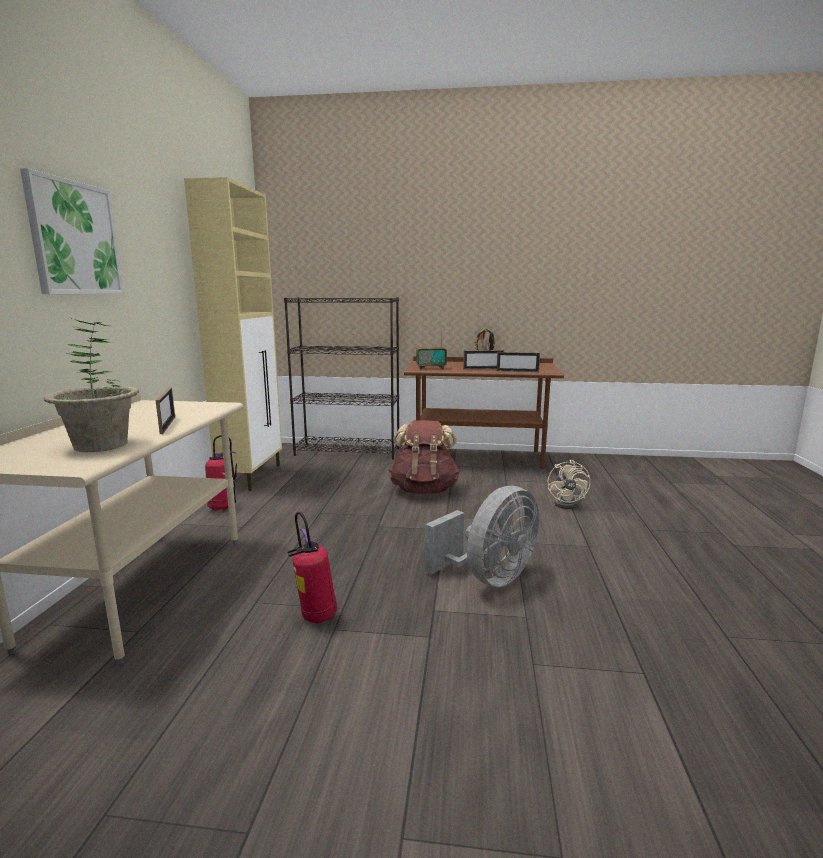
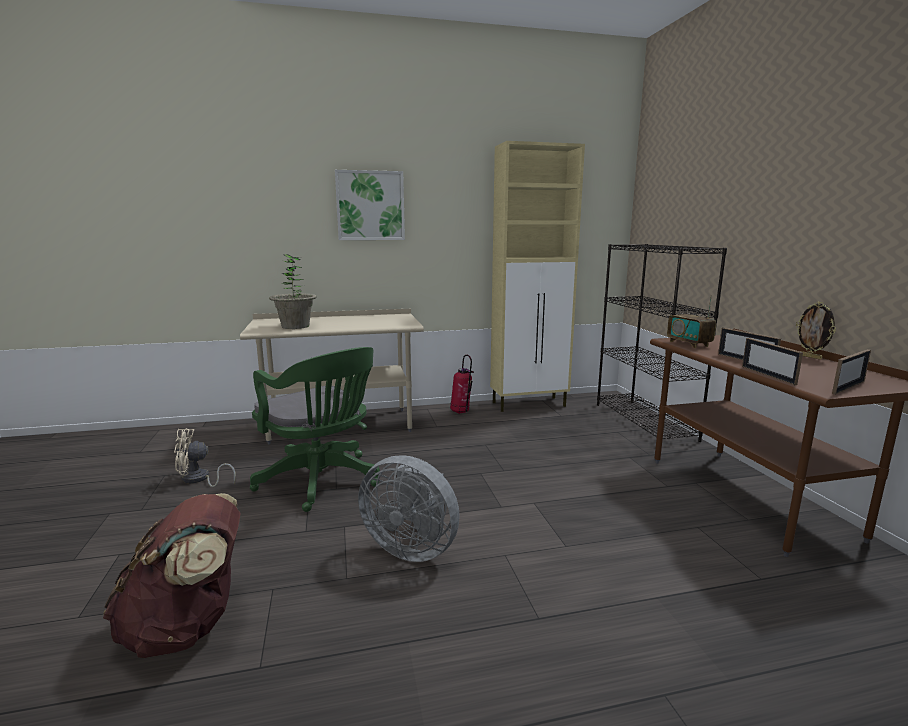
camera: 70 degrees right, 0 degrees up
picture frame [156,387,175,434] -> picture frame moved to [832,349,871,395]
fire extinguisher [287,512,337,624] -> green office chair [250,347,380,512]
brown backpack [388,420,460,494] -> brown backpack moved to [103,493,241,658]
beige fan [548,460,590,509] -> beige fan moved to [174,428,236,487]

